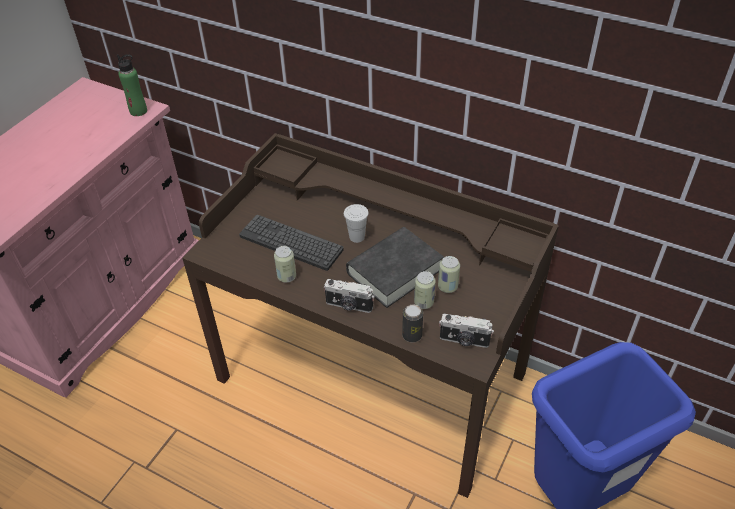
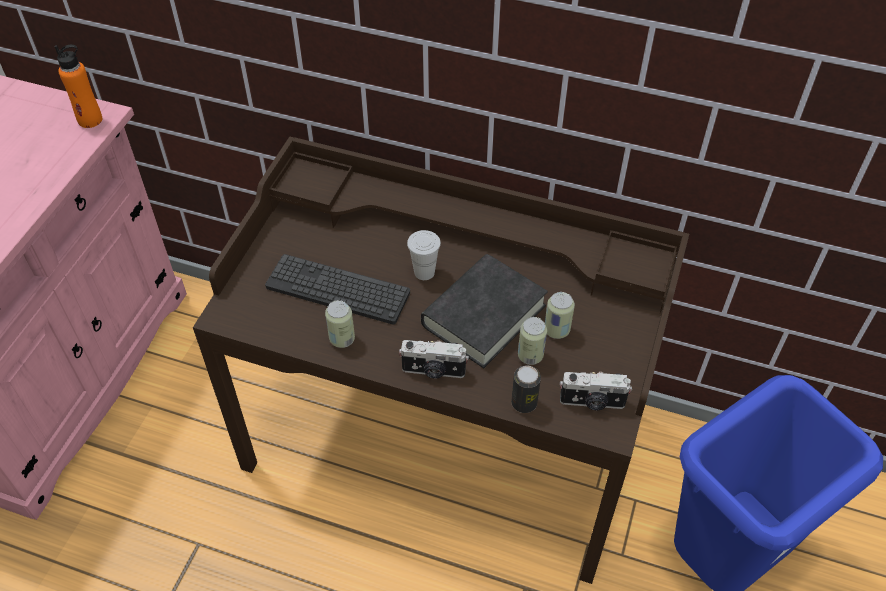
camera: 10 degrees left, 5 degrees up
green bottle [117,54,147,116] -> orange bottle [55,45,103,128]

